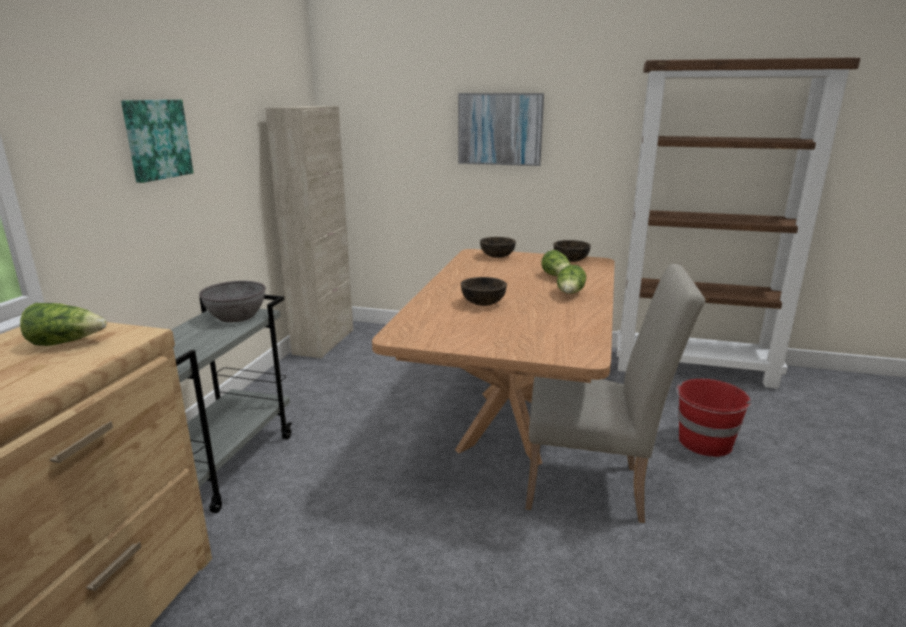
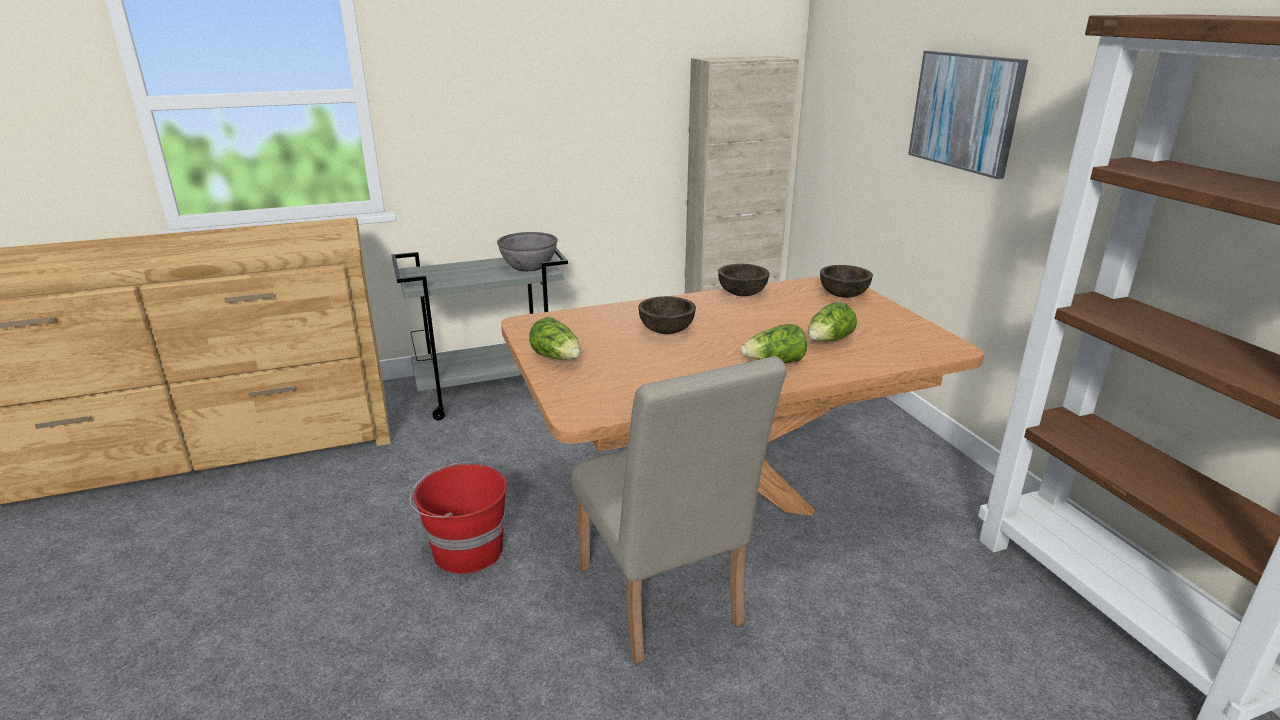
camera: 55 degrees right, 5 degrees up
lettuce [20,303,107,346] -> lettuce moved to [529,317,581,360]
picture [121,100,193,183] -> none
brown bowl [554,240,591,262] -> brown bowl moved to [718,264,770,296]
red bucket [676,379,751,457] -> red bucket moved to [409,461,507,574]

